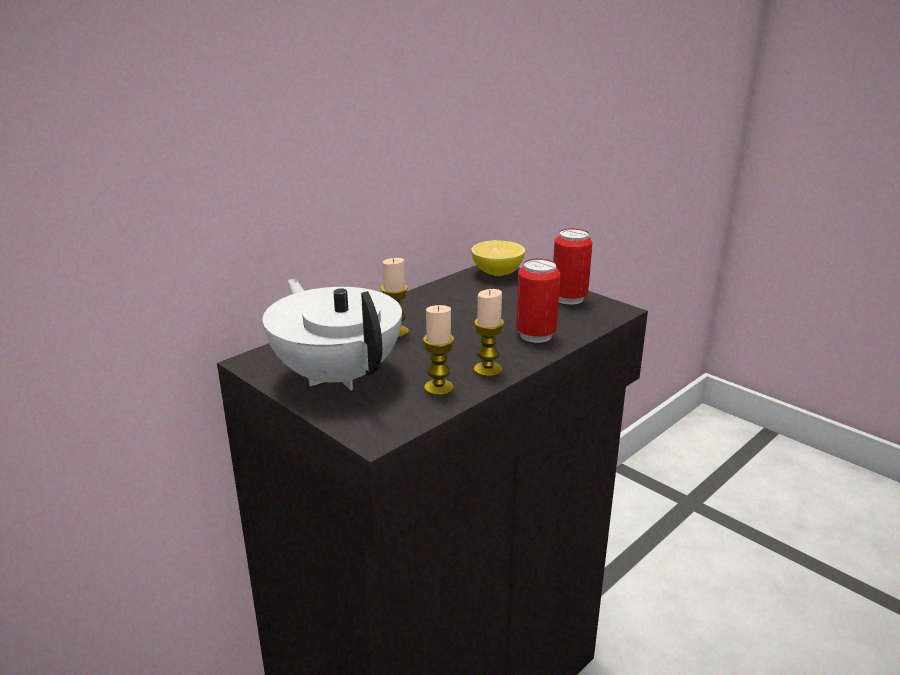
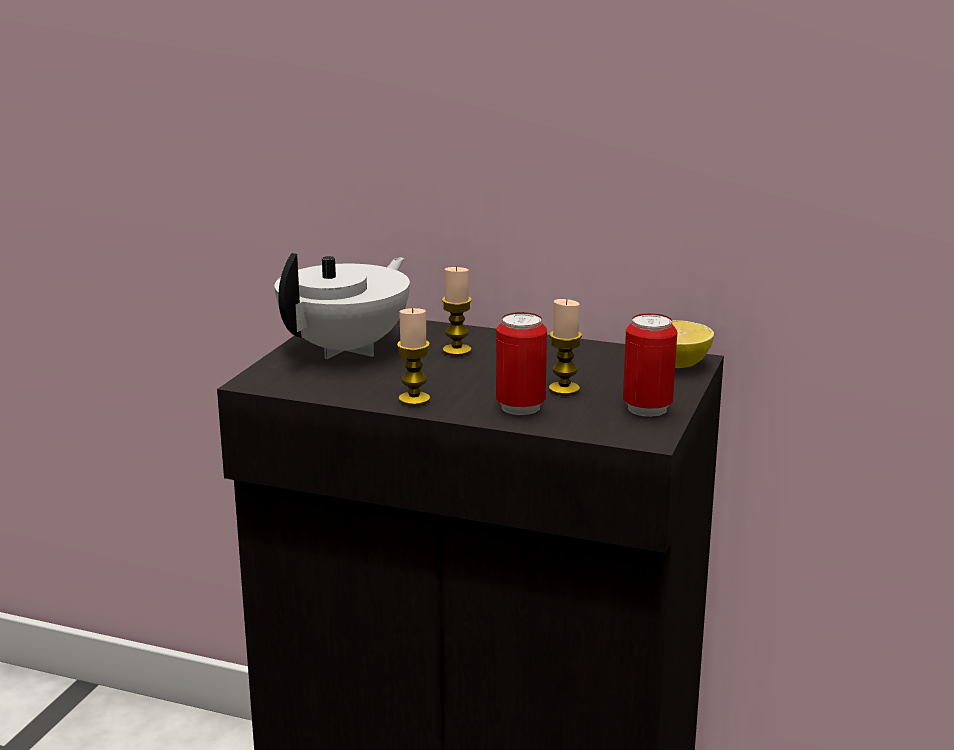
camera: 65 degrees right, 5 degrees down
candle [423,305,454,396] -> candle moved to [549,299,582,396]

